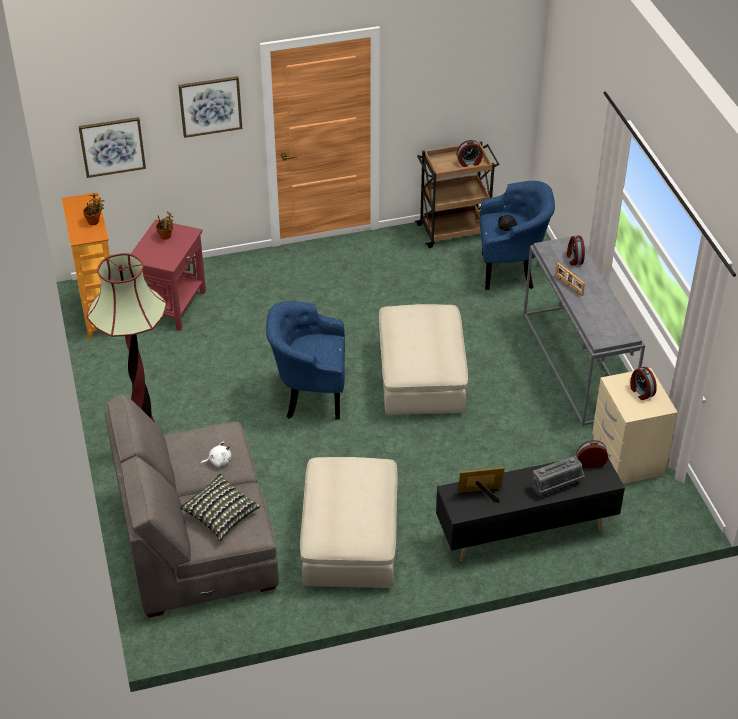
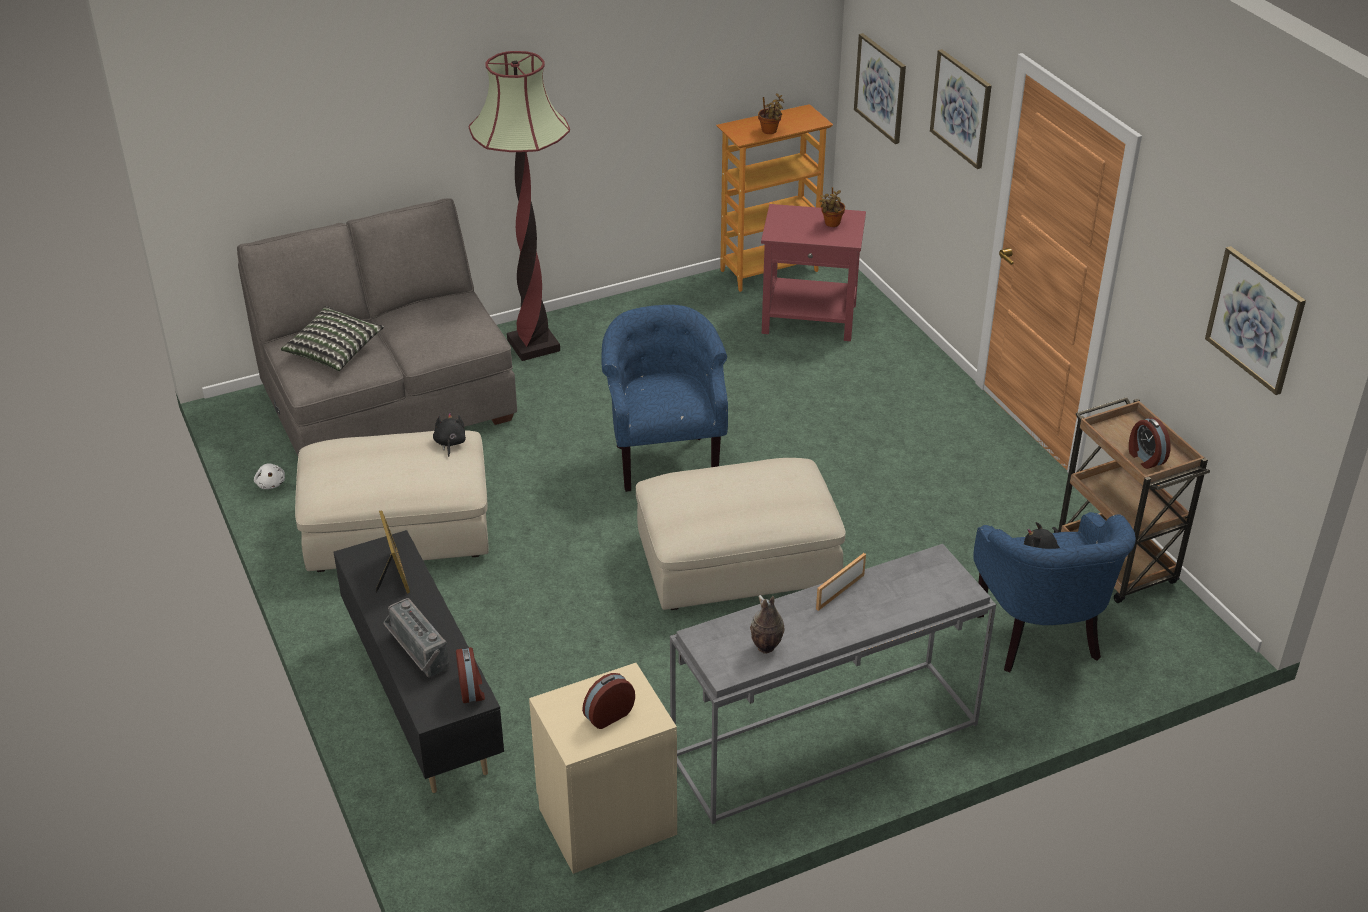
camera: 80 degrees right, 5 degrees down
white plush toy [200,441,231,467] -> white plush toy moved to [254,464,285,489]
alarm clock [567,236,585,265] -> none
none -> black plush toy [433,413,466,457]
none -> vase [750,595,784,654]
none -> picture [1205,246,1306,395]

